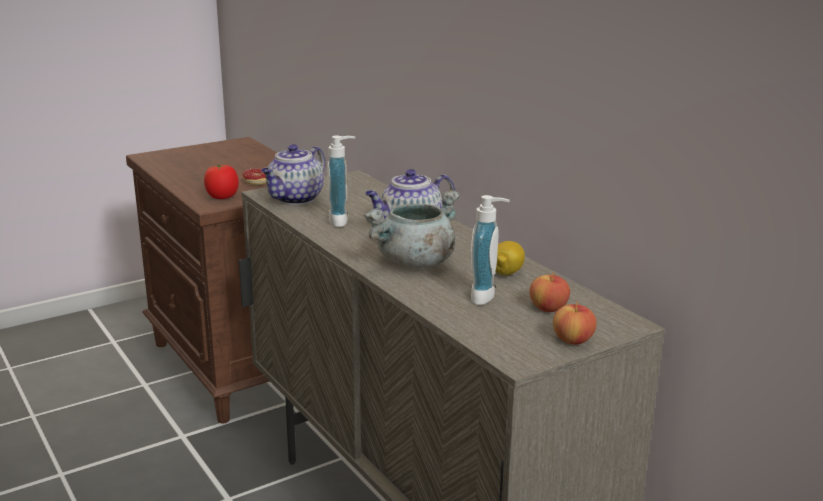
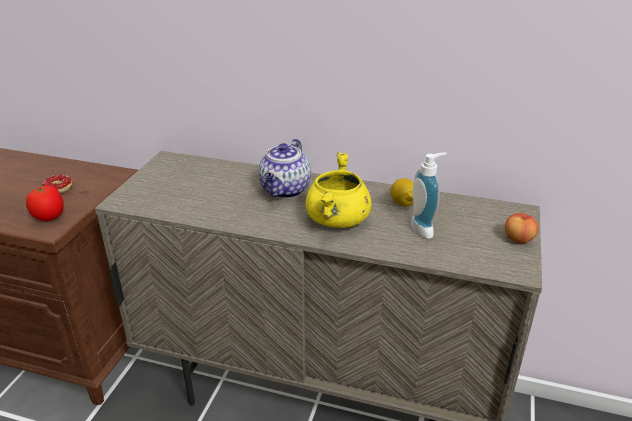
camera: 40 degrees left, 10 degrees up
teapot [261,144,325,205] -> none
soap dispenser [327,136,355,227] -> none
grey cooking pot [363,190,461,268] -> yellow cooking pot [306,152,372,228]
apple [529,272,570,312] -> none

